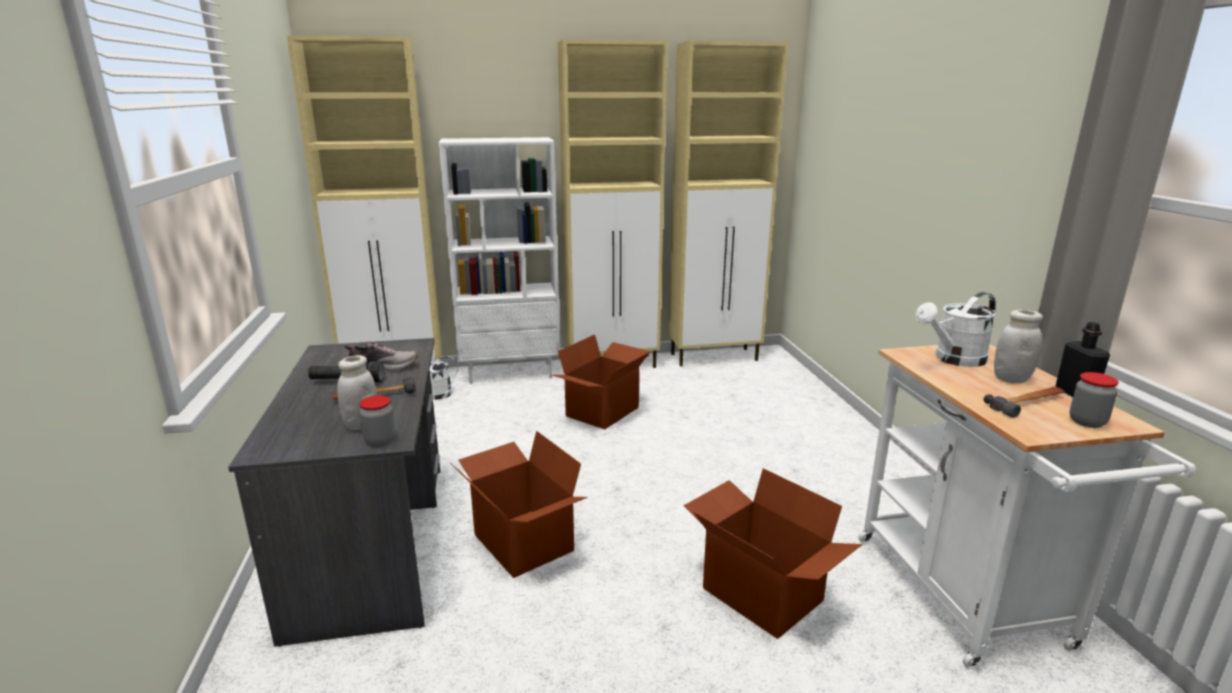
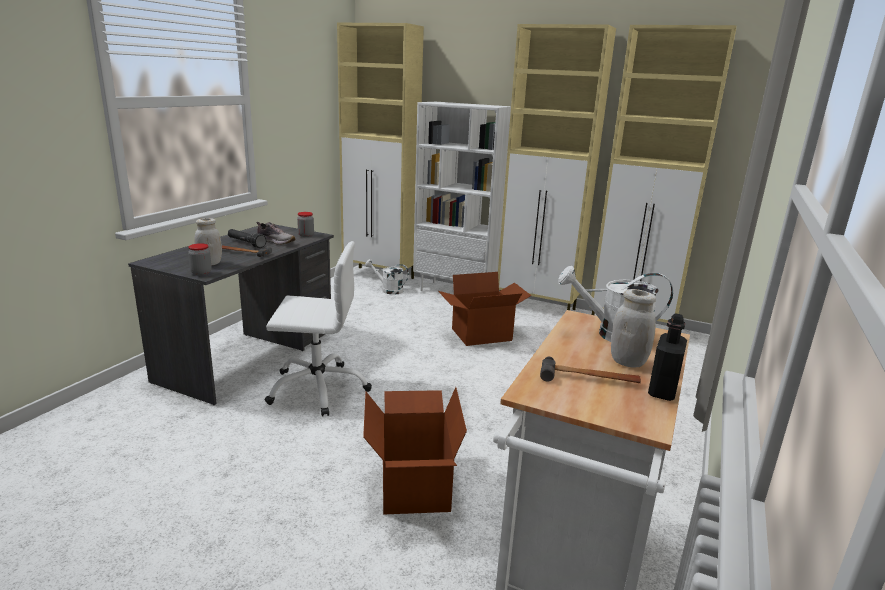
camera: 35 degrees right, 0 degrees up
cardboard box [450,431,588,578] -> white office chair [265,241,372,416]
jar [1069,372,1119,428] -> jar moved to [297,212,314,237]

